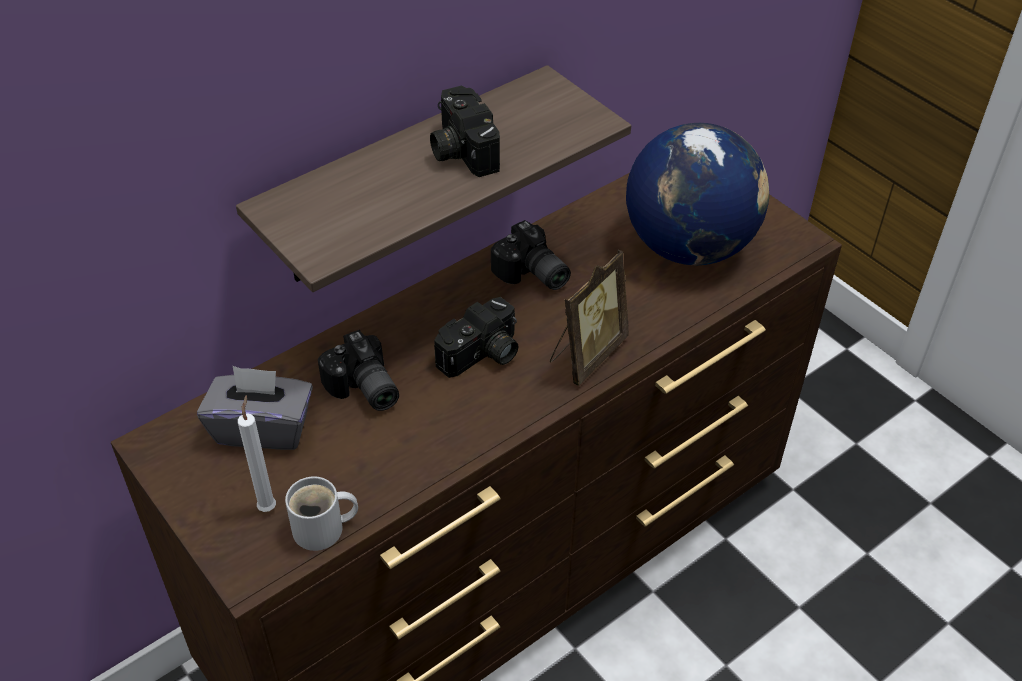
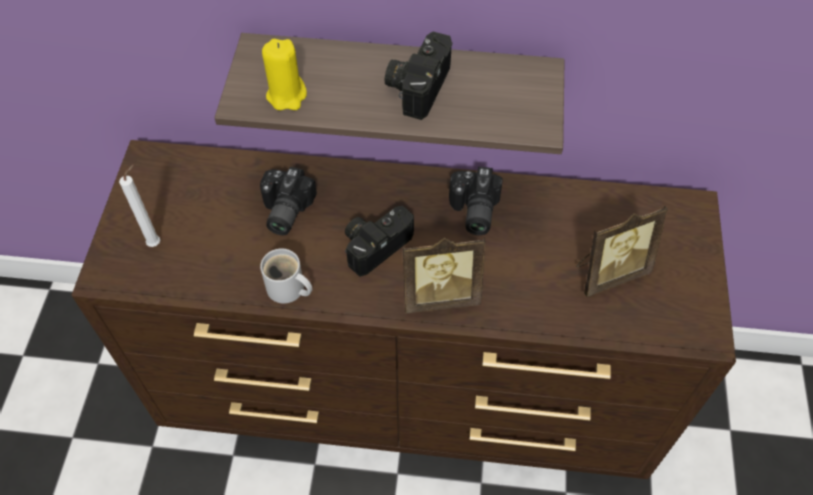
camera: 45 degrees right, 10 degrees up
grey tissue box [197,366,313,450] -> none
white mug [285,476,358,551] -> white mug moved to [260,249,312,304]
camera [434,297,519,378] -> camera turned 135 degrees clockwise [345,206,414,277]
globe [626,123,769,265] -> picture frame [576,205,668,297]
none -> yellow candle [262,39,307,111]

